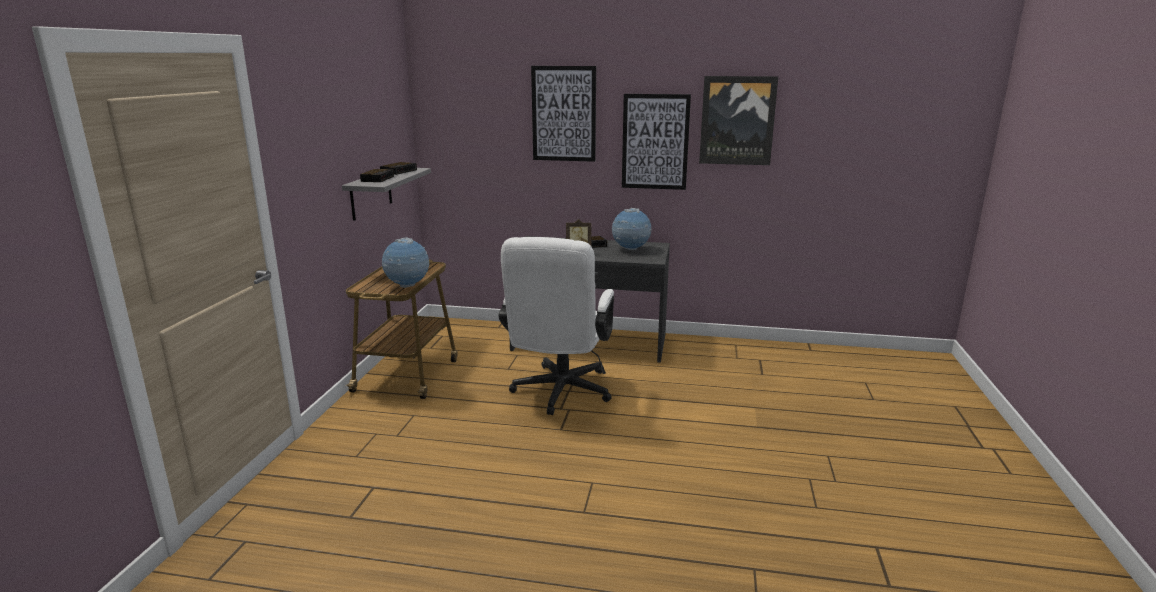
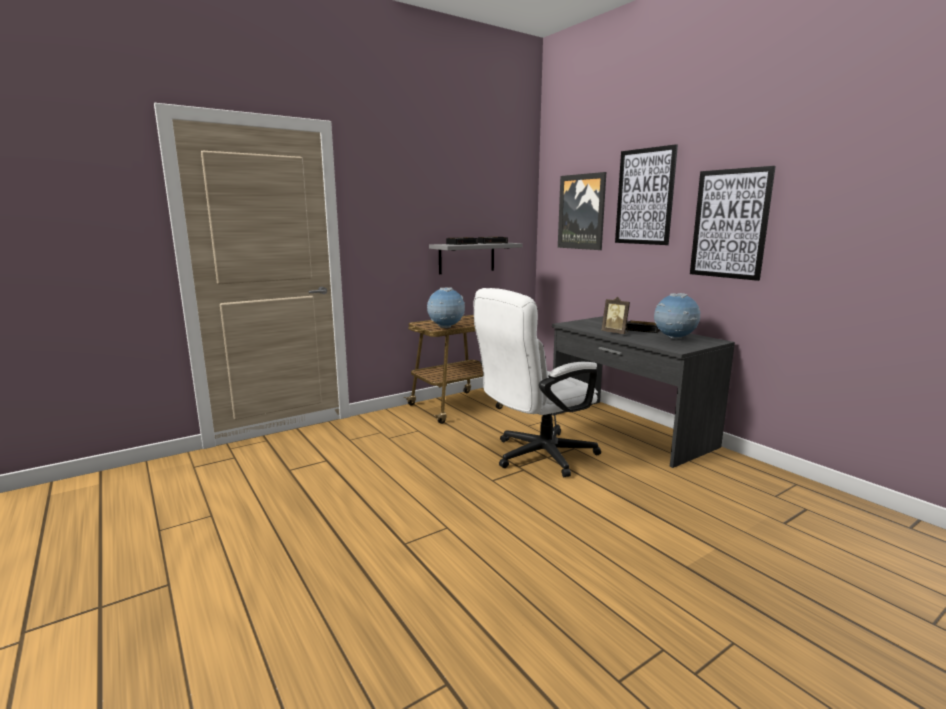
camera: 45 degrees right, 5 degrees down
picture [699,76,778,165] -> picture moved to [558,172,606,250]

